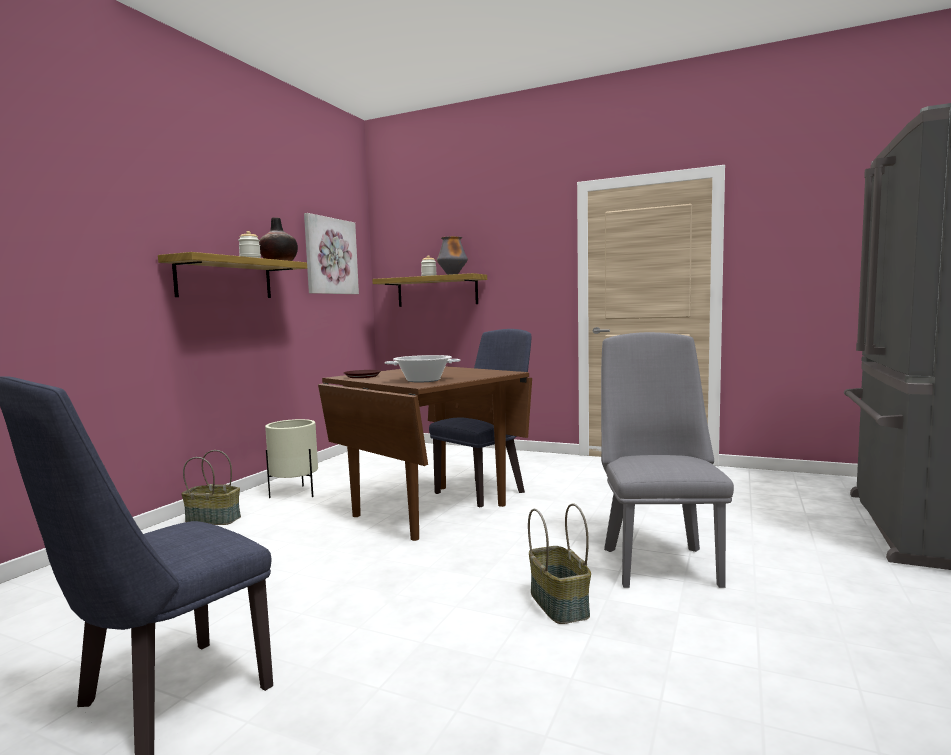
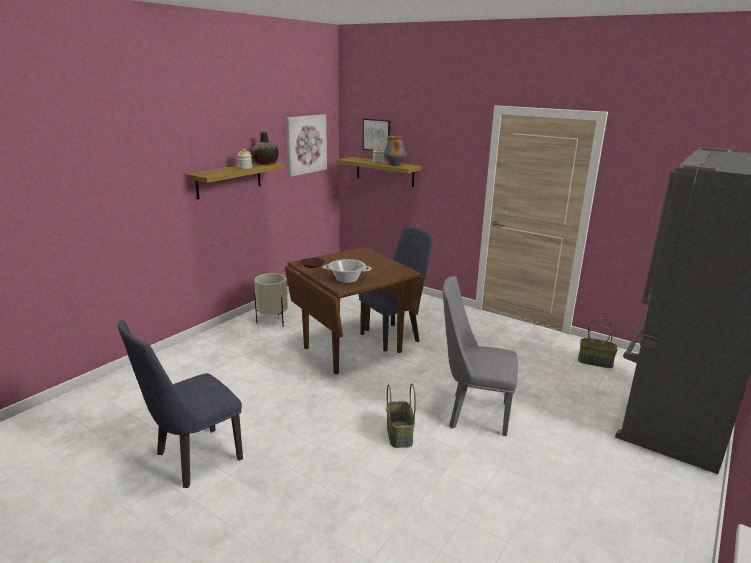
camera: 10 degrees right, 15 degrees up
basket [181,450,241,525] -> basket moved to [578,318,618,368]
grey chair [601,332,734,588] -> grey chair turned 90 degrees counterclockwise [442,276,518,436]
none -> picture [363,118,391,151]

